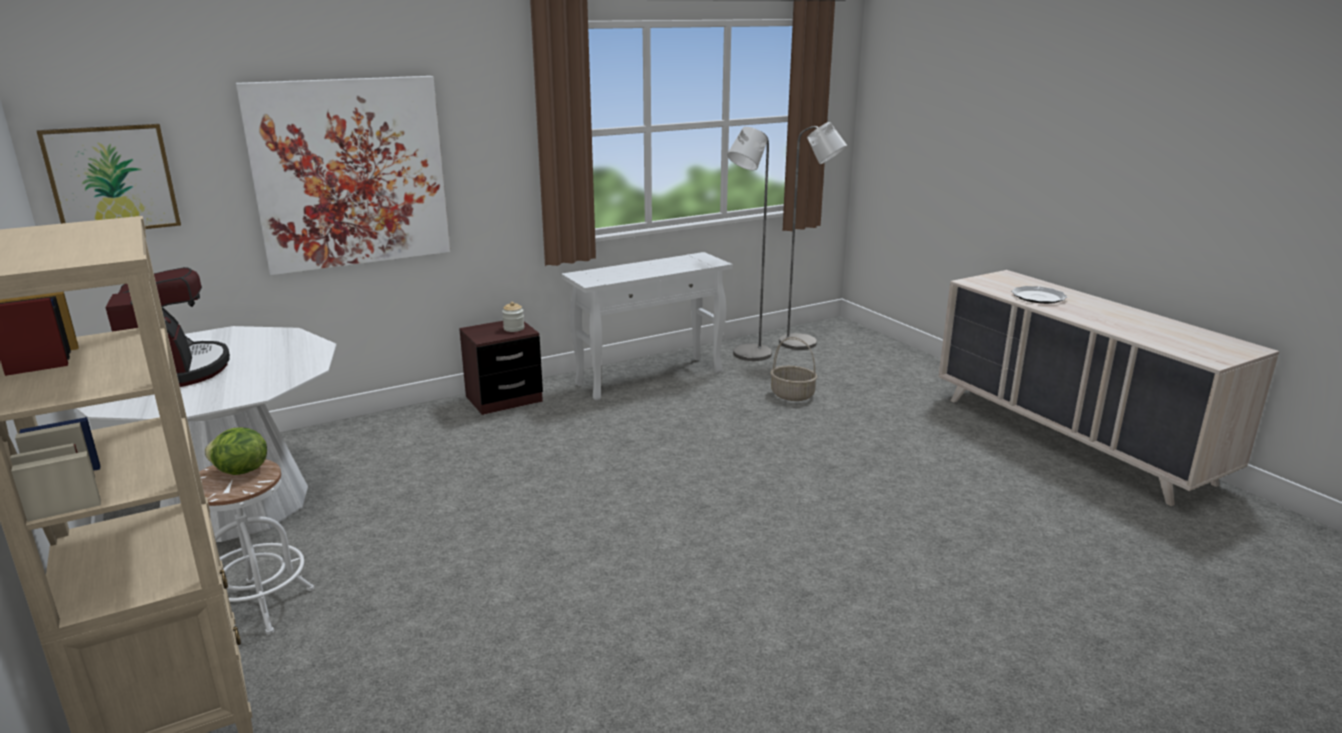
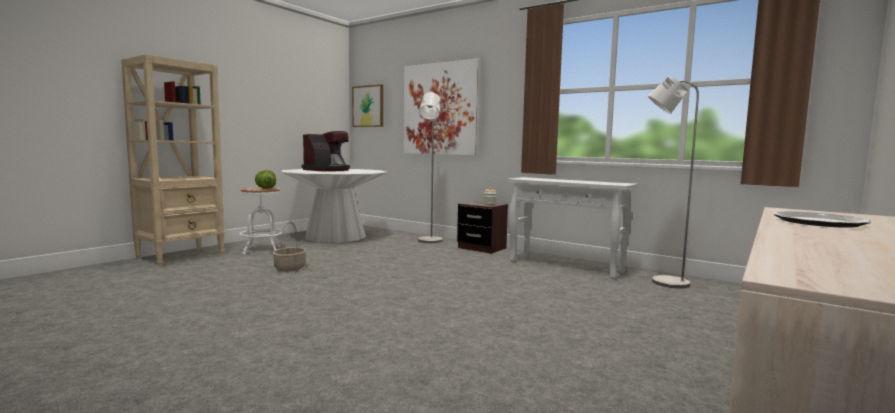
camera: 65 degrees right, 15 degrees down
basket [770,337,817,401] -> basket moved to [272,222,307,272]
grey floor lamp [779,122,847,350] -> grey floor lamp moved to [418,92,443,243]

